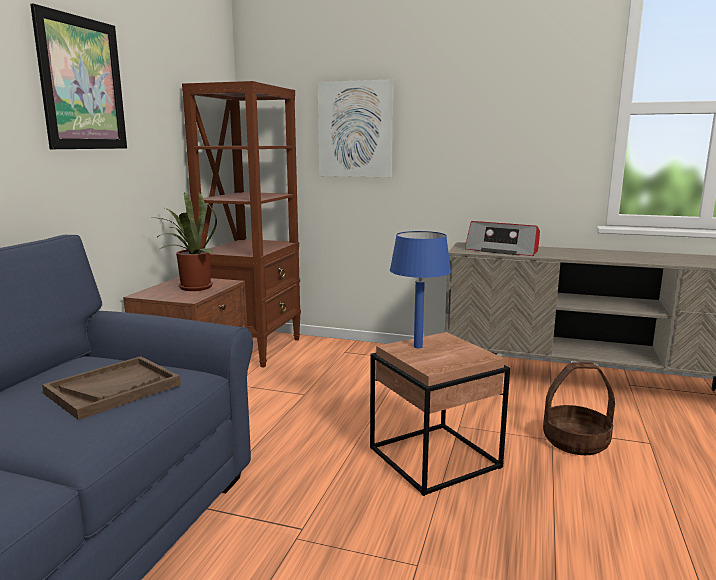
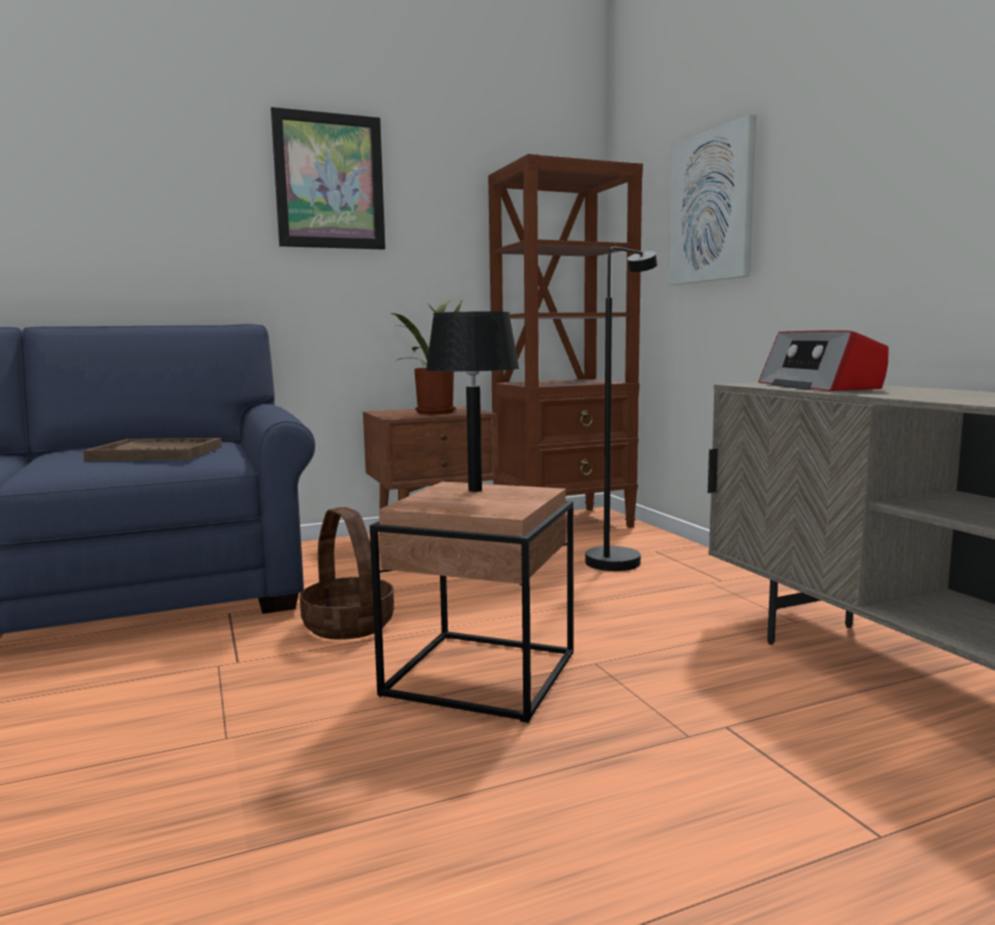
camera: 50 degrees right, 5 degrees down
blue table lamp [390,231,451,348] -> black table lamp [426,311,520,492]
basket [543,362,615,455] -> basket moved to [300,507,394,640]
none -> black floor lamp [585,247,658,571]

